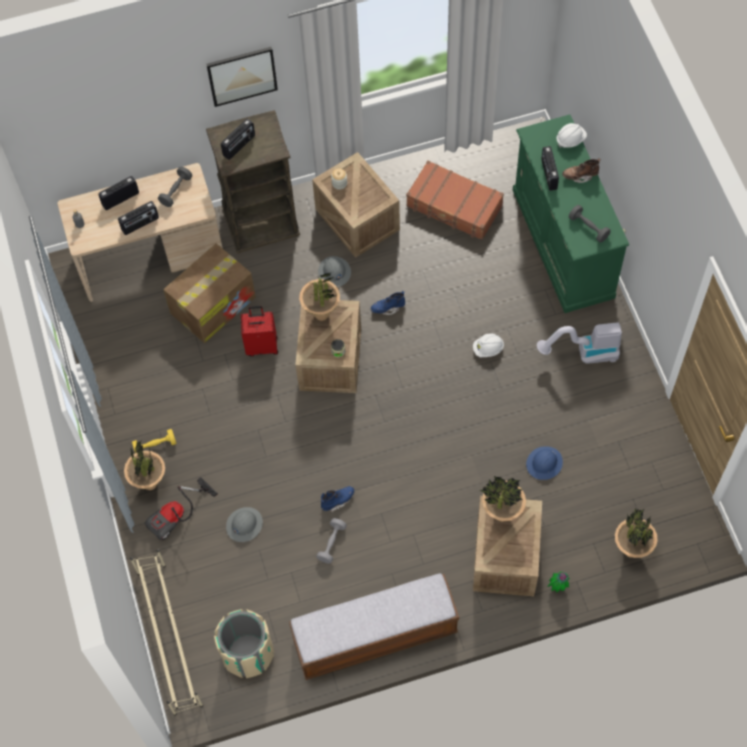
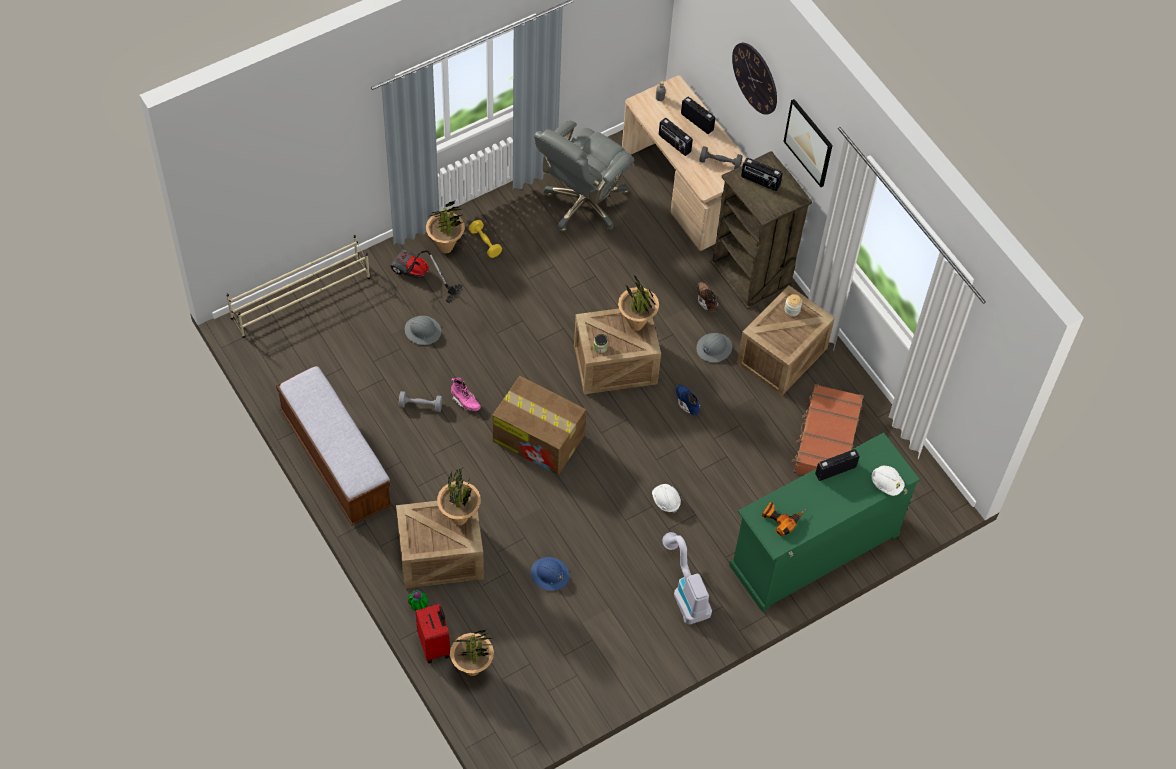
camera: 70 degrees right, 5 degrees down
cardboard box [163,243,256,343] -> cardboard box moved to [492,376,586,475]
beige trash can [214,609,274,678] -> none
red suitcase [241,306,278,356] -> red suitcase moved to [416,604,450,663]
blue boot [321,486,354,513] -> pink boot [451,378,481,411]
brown boot [562,158,601,183] -> brown boot moved to [697,282,719,312]
grey dumbbell [569,205,611,243] -> power drill [762,502,806,536]
none -> grey office chair [534,121,634,233]
none -> wall clock [732,43,777,115]

